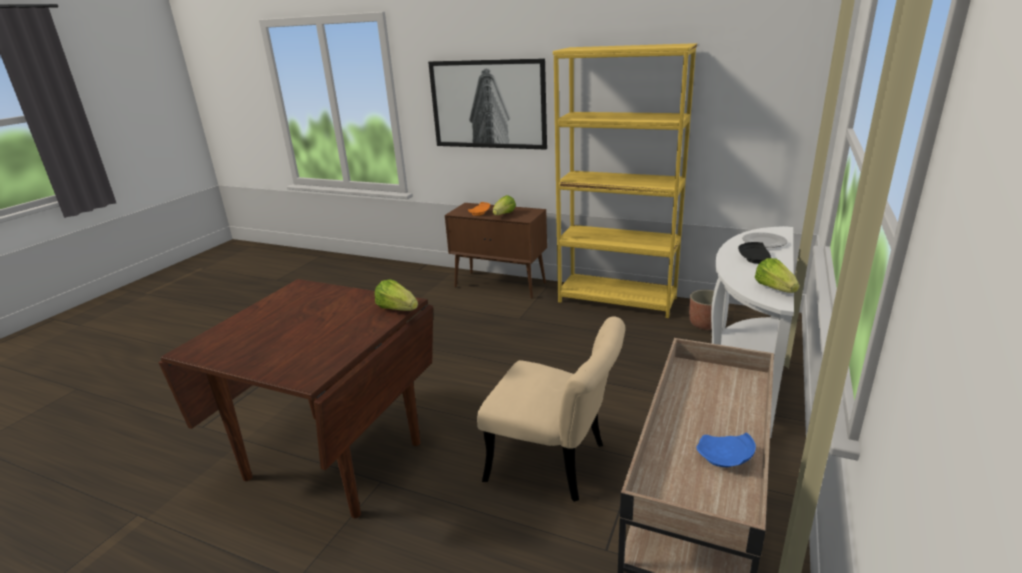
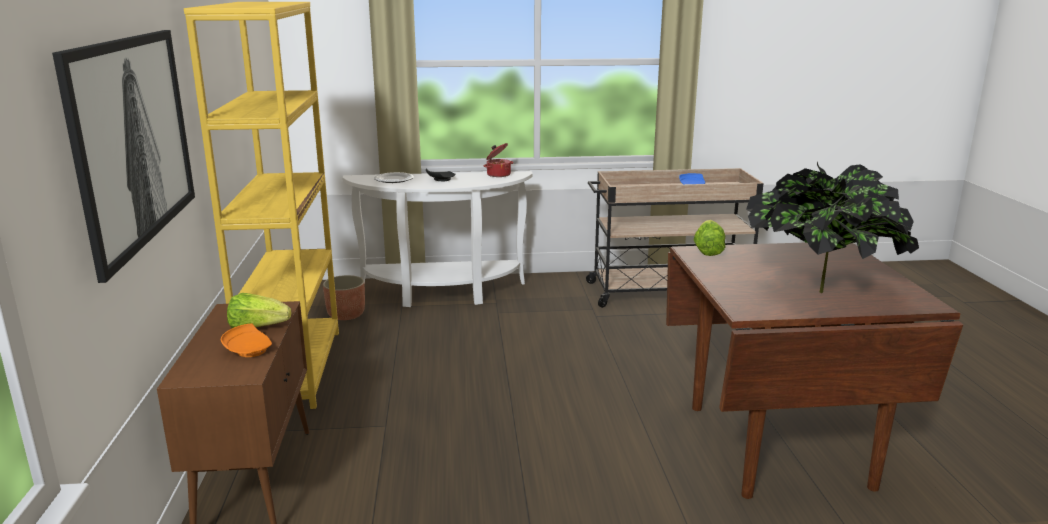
camera: 120 degrees left, 5 degrees down
beige chair [477,316,626,502] -> none
lettuce [755,258,799,293] -> cooking pot [484,143,513,177]
none -> potted plant [746,162,919,293]

